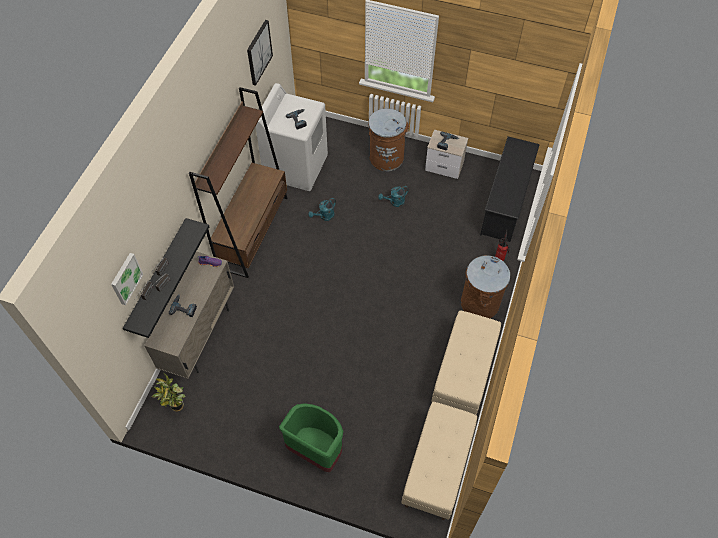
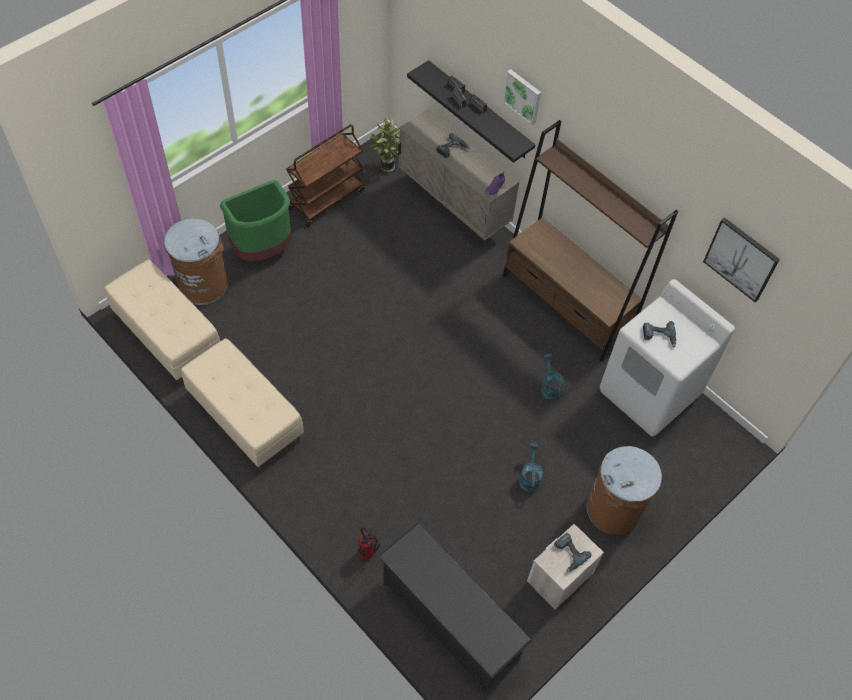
camera: 115 degrees right, 0 degrees up
picture [111,253,144,305] -> picture moved to [503,69,541,125]
brown trash can [461,255,510,318] -> brown trash can moved to [164,218,228,305]
none -> brown cart [286,124,365,227]

